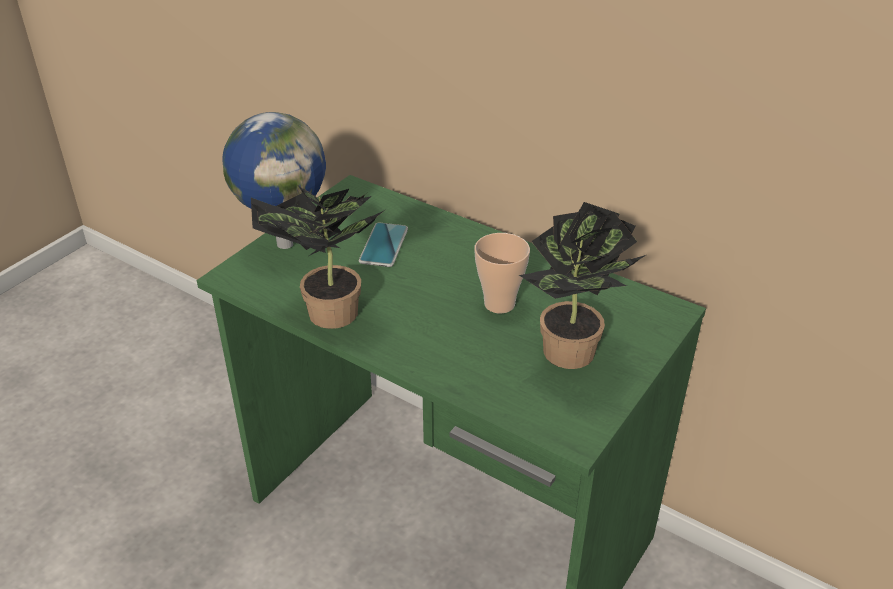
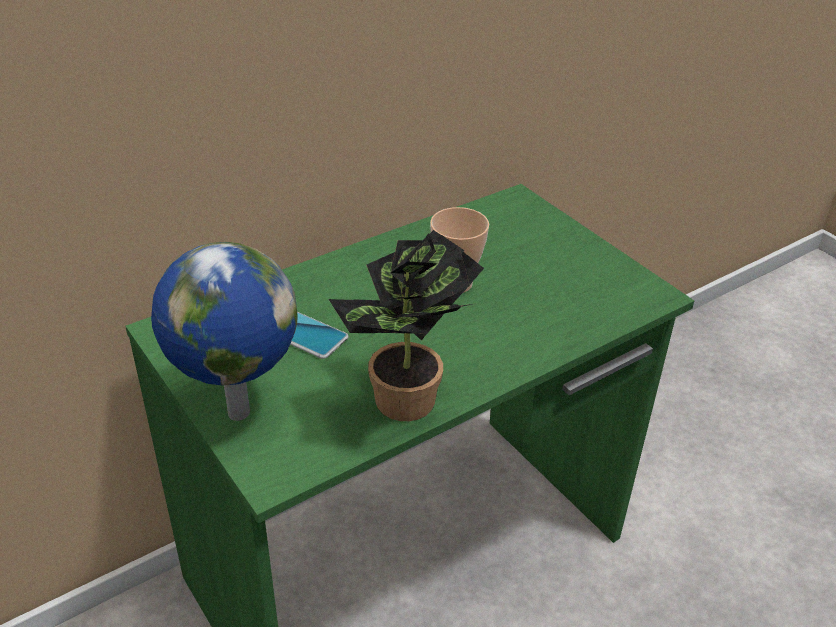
camera: 70 degrees left, 0 degrees up
potted plant [519,202,646,369] -> none

